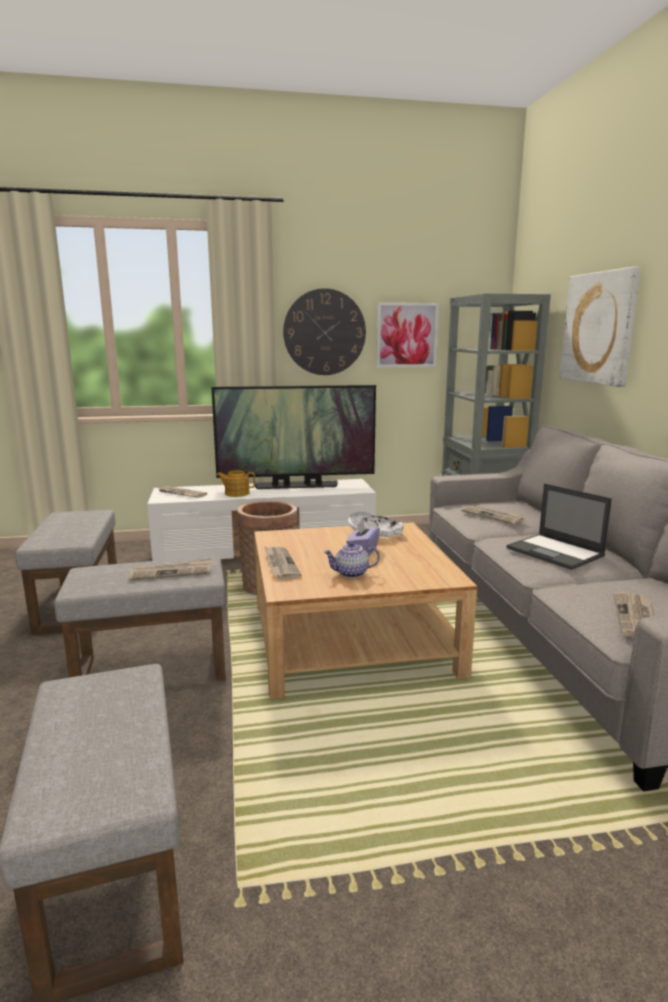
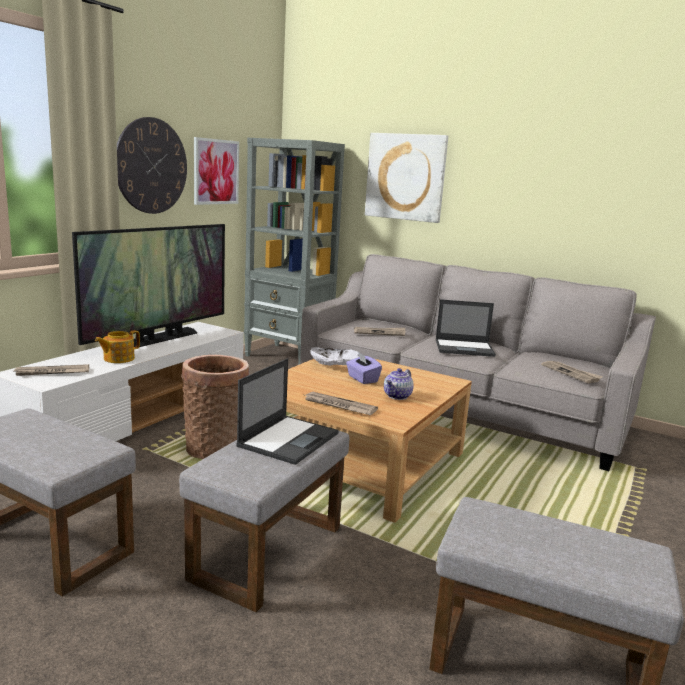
camera: 50 degrees left, 0 degrees up
newspaper [129,558,212,581] -> laptop [236,358,339,465]

